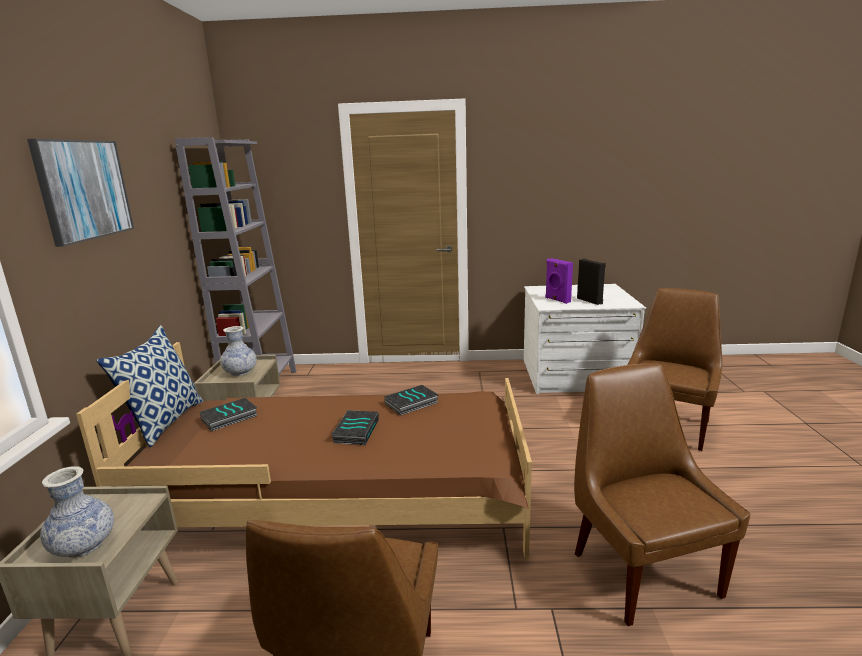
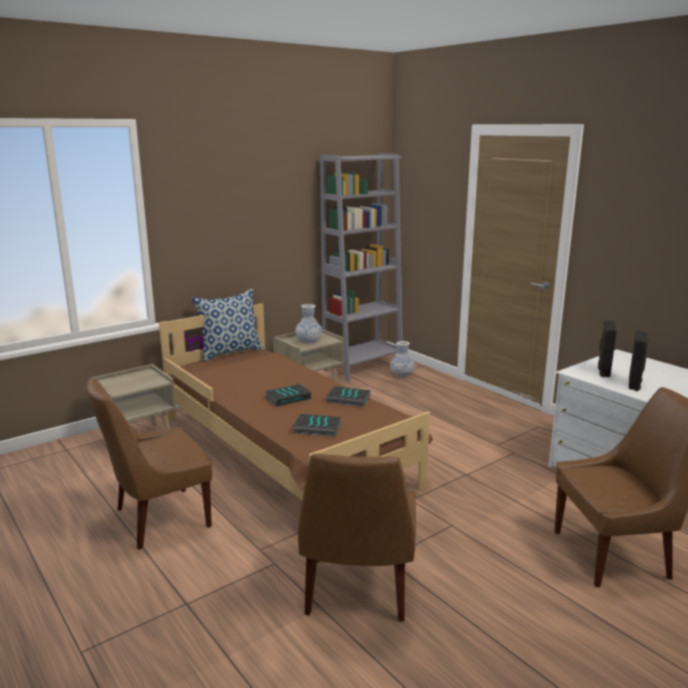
camera: 50 degrees right, 0 degrees up
picture [27,139,134,247] -> none
vase [40,466,114,558] -> vase moved to [390,341,415,377]
book [200,398,258,431] -> book moved to [292,414,341,437]
purple speaker [545,258,573,304] -> black speaker [598,320,617,377]
brown chair [574,363,751,626] -> brown chair turned 150 degrees clockwise [298,454,416,622]

